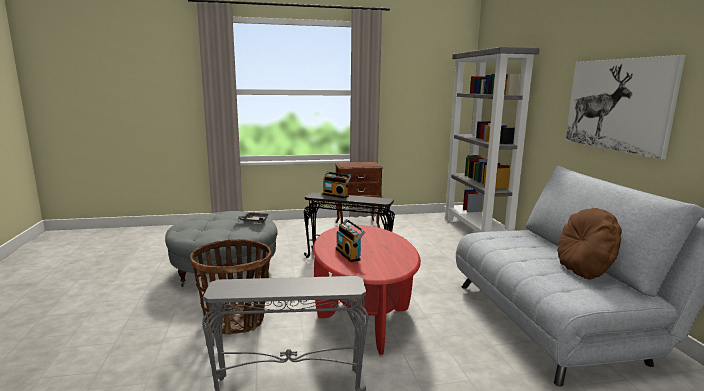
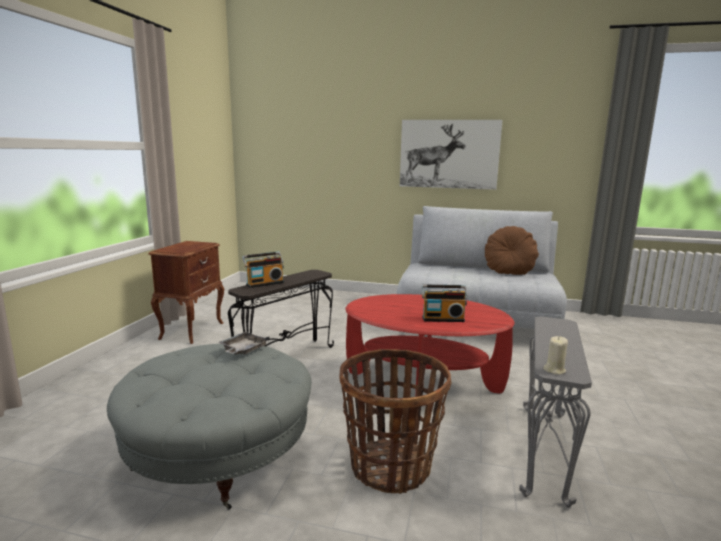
camera: 65 degrees left, 0 degrees up
grey bookcase [444,47,540,232] -> none
none -> beige candle [543,336,568,375]

